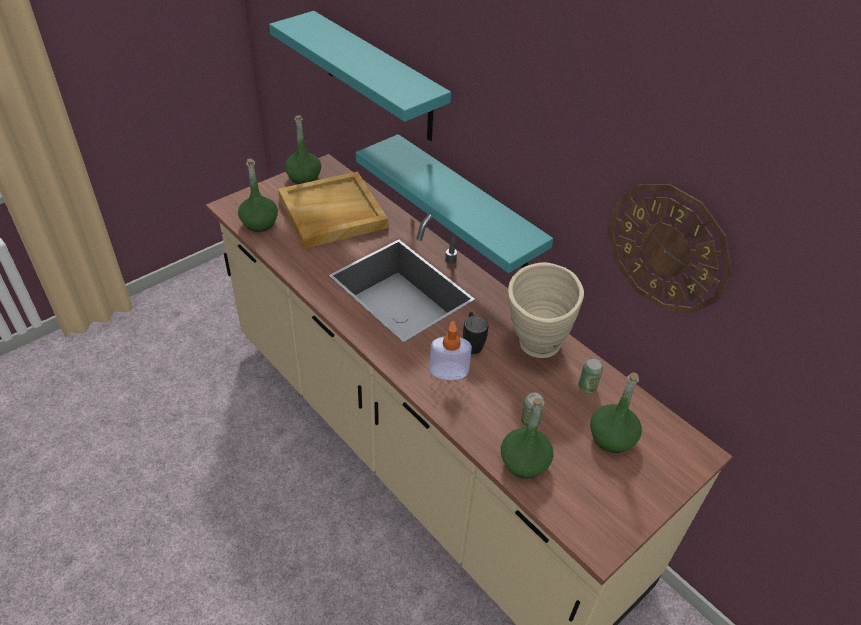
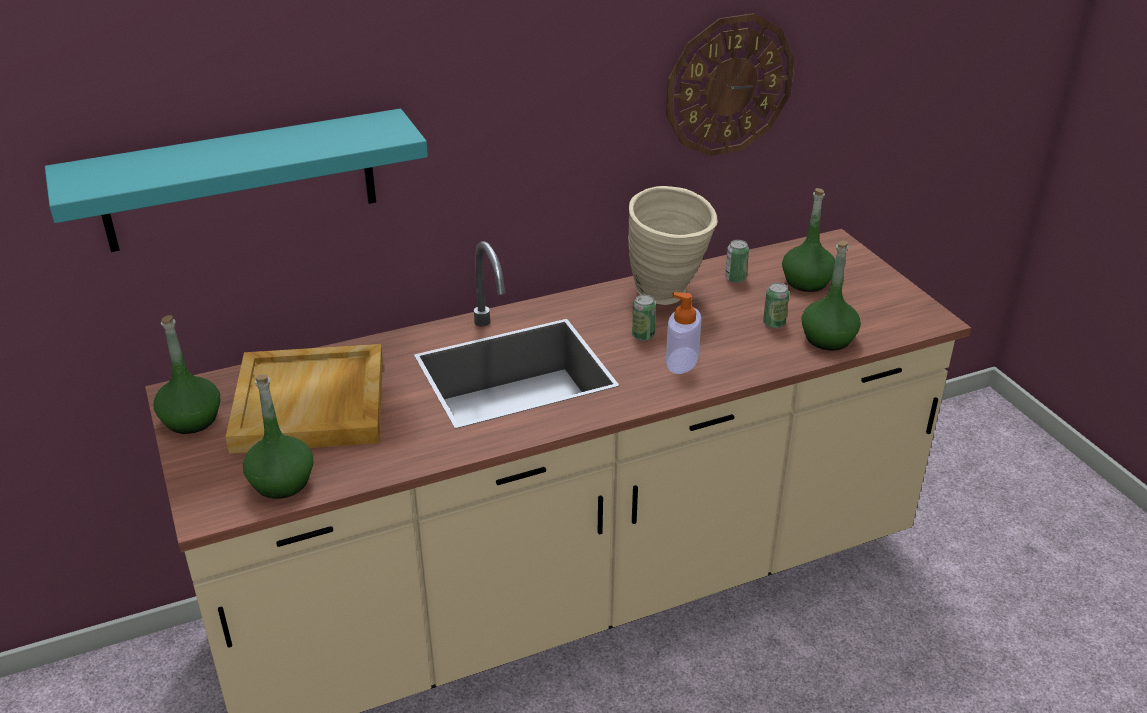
camera: 70 degrees left, 10 degrees down
turquoise shelf [356,134,554,273] -> none
black mug [463,312,488,354] -> can [632,295,656,341]

